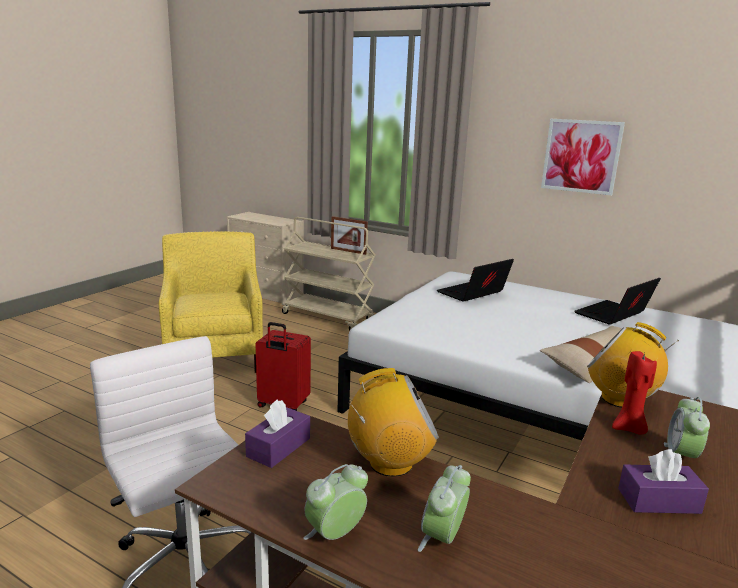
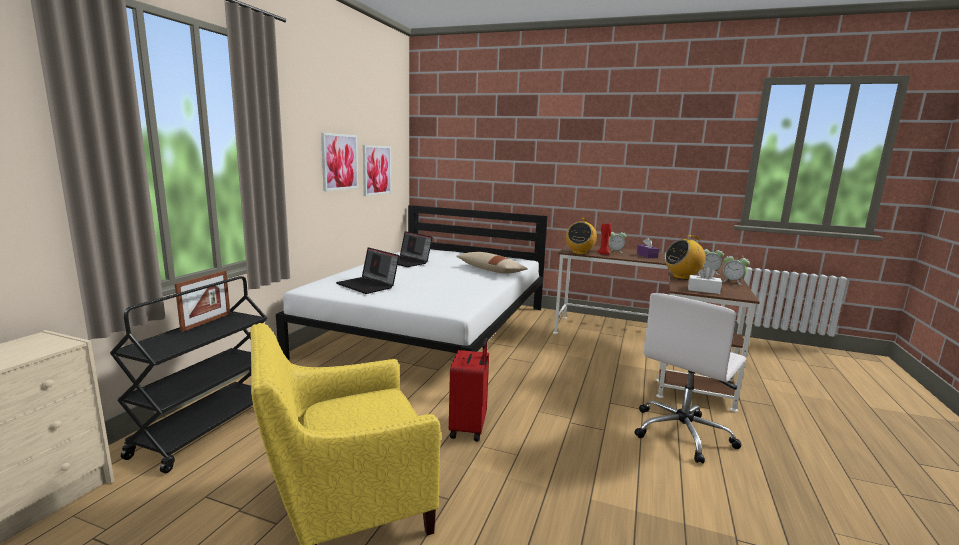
camera: 100 degrees left, 5 degrees down
purple tissue box [245,400,310,468] -> white tissue box [688,267,722,294]
beige cart [282,217,376,330] -> black cart [110,276,268,473]
radio [348,368,439,477] -> radio turned 90 degrees counterclockwise [665,235,705,280]
none -> picture [363,145,391,196]

